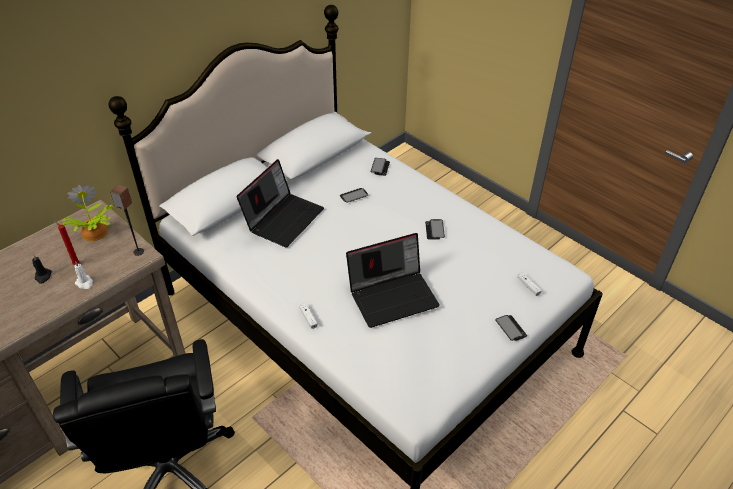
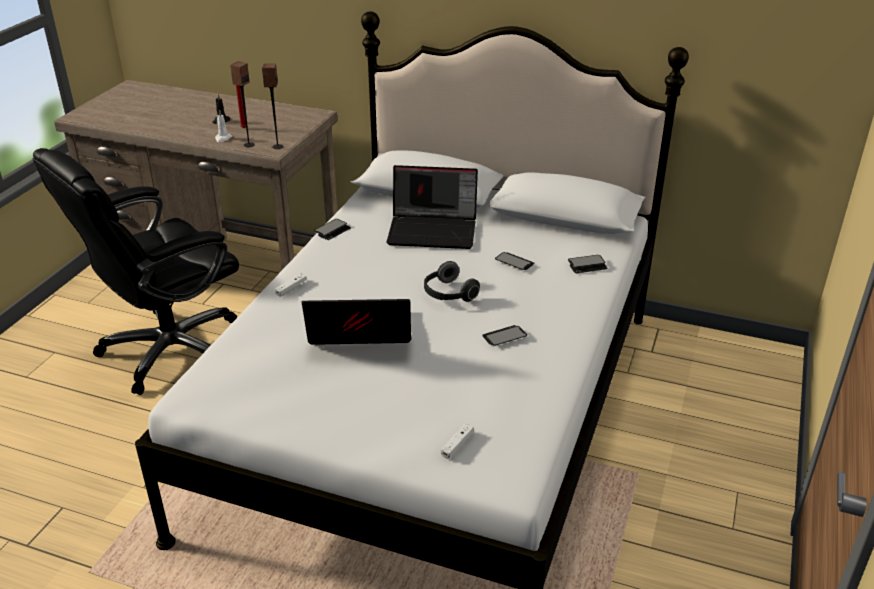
camera: 65 degrees right, 10 degrees down
potted plant [60,185,113,241] -> none
laptop [346,233,440,328] -> laptop turned 135 degrees clockwise [302,299,411,345]
phone [495,315,527,341] -> phone moved to [314,219,351,240]
none -> speaker [230,61,255,147]
none -> headphones [424,261,480,302]

